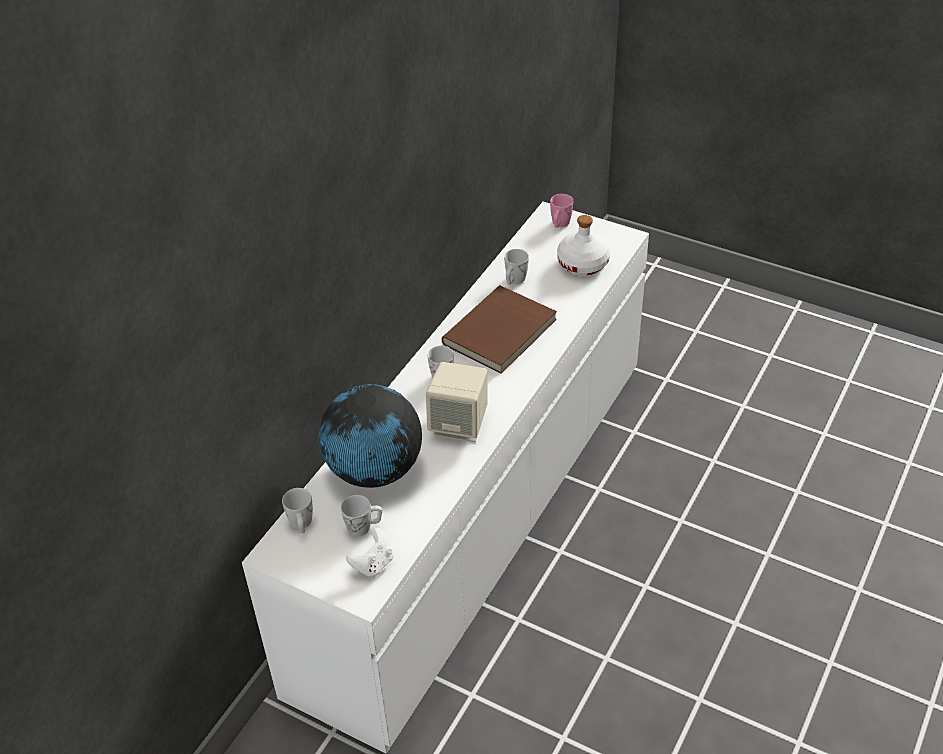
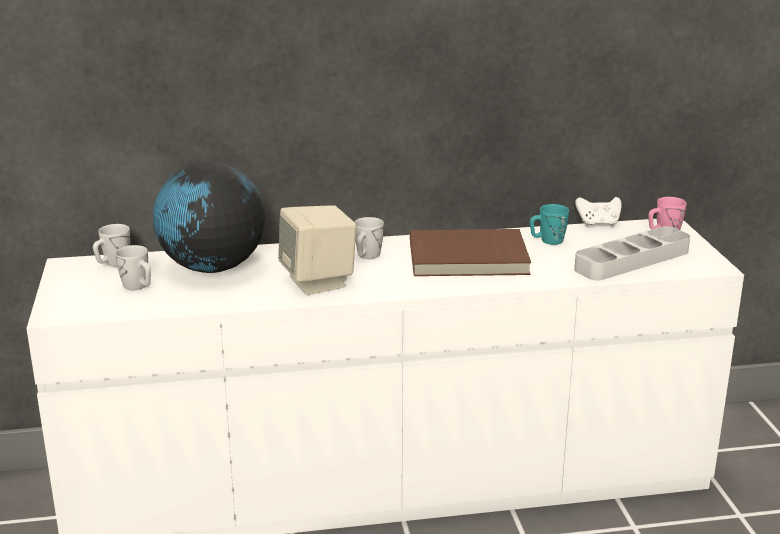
camera: 50 degrees right, 20 degrees down
white game controller [346,528,394,577] -> white game controller moved to [575,197,622,227]
white mug [504,249,529,285] -> turquoise mug [530,204,569,245]
white bottle [557,215,610,276] -> grey tray [574,226,690,280]

